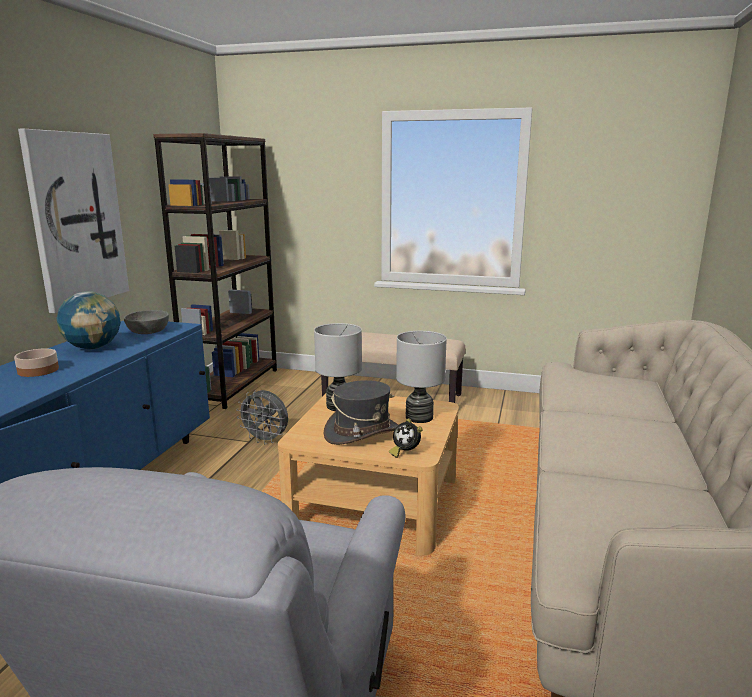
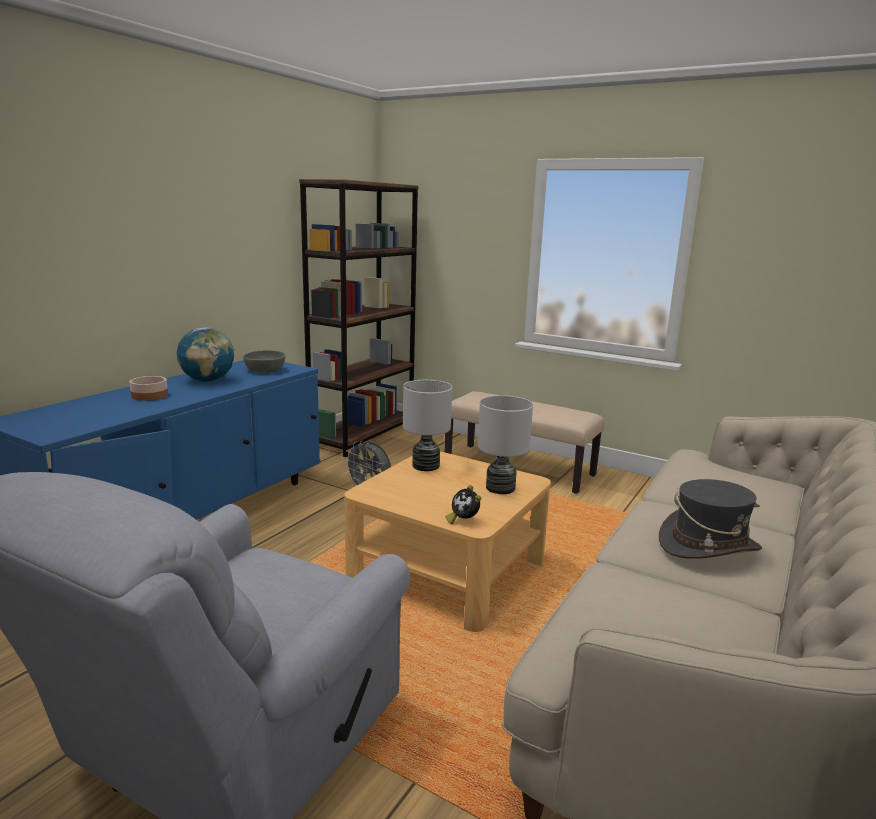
camera: 15 degrees right, 0 degrees up
picture [18,129,129,313] -> none
grey hat [324,380,398,445] -> grey hat moved to [659,479,762,559]

